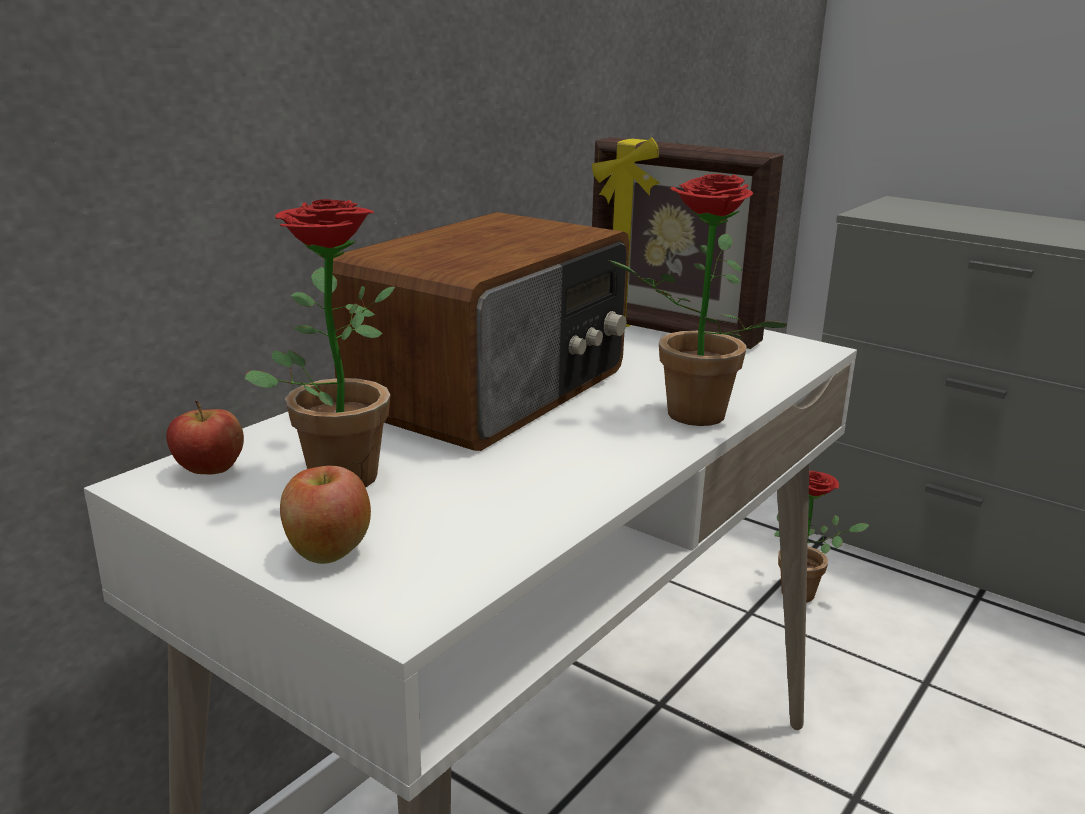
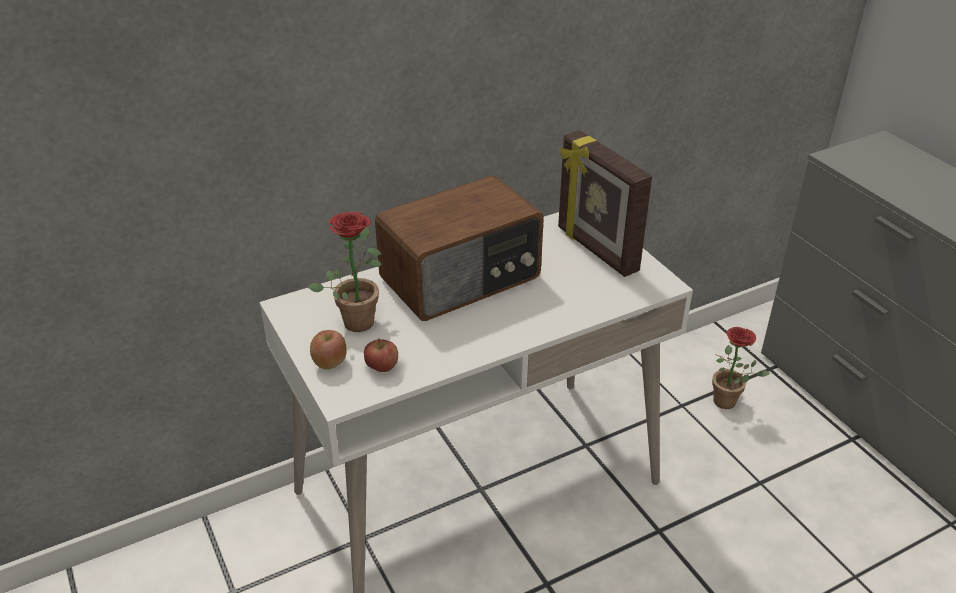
camera: 25 degrees right, 15 degrees up
apple [166,400,244,474] -> apple moved to [364,339,398,372]
potted plant [608,174,787,426] -> none

